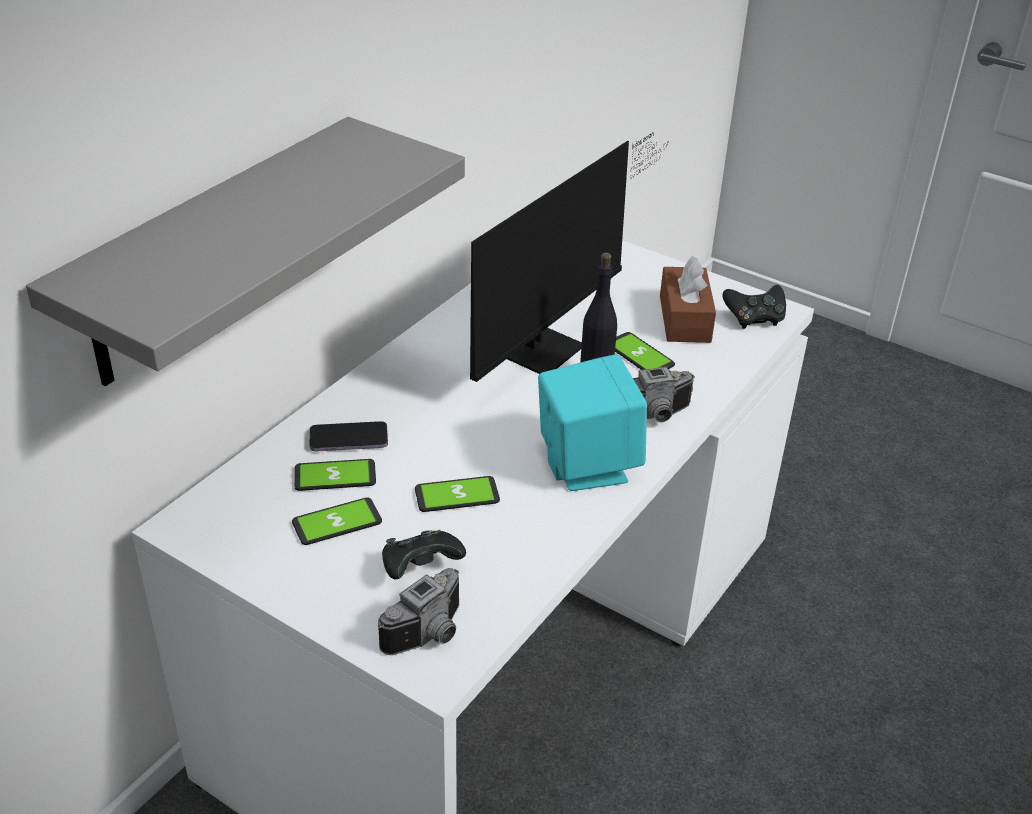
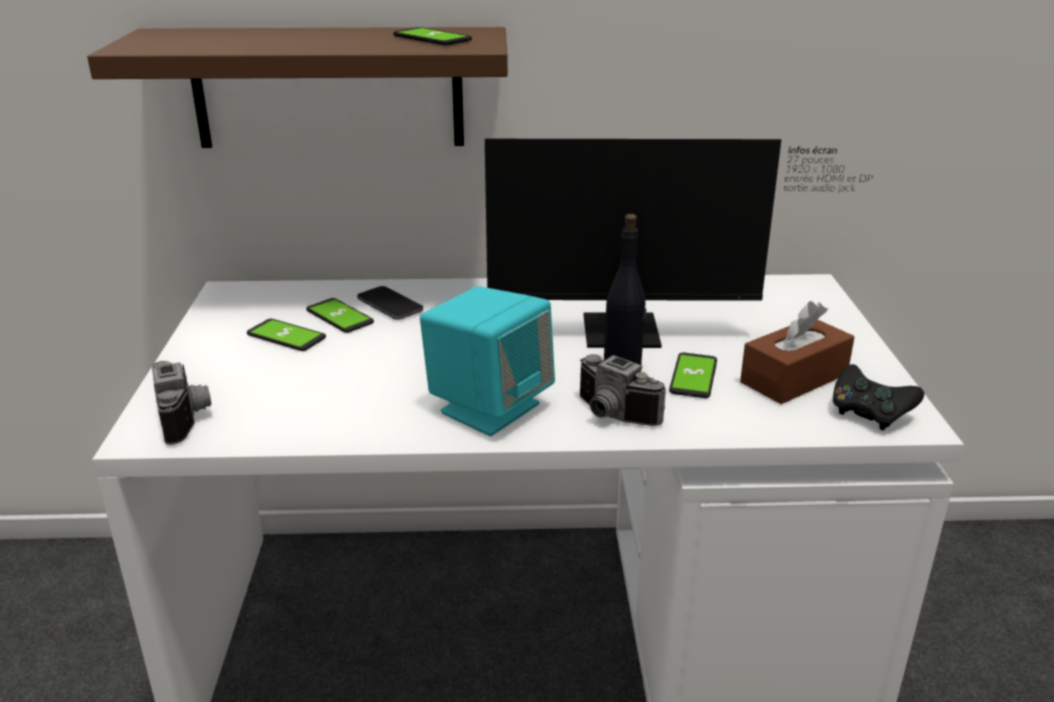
camera: 55 degrees right, 10 degrees down
grey shelf [26,117,465,386] -> brown shelf [87,27,508,148]
camera [378,568,459,655] -> camera turned 120 degrees counterclockwise [152,361,212,445]
black game controller [382,530,466,579] -> none
phone [415,476,500,512] -> phone moved to [393,27,472,45]

